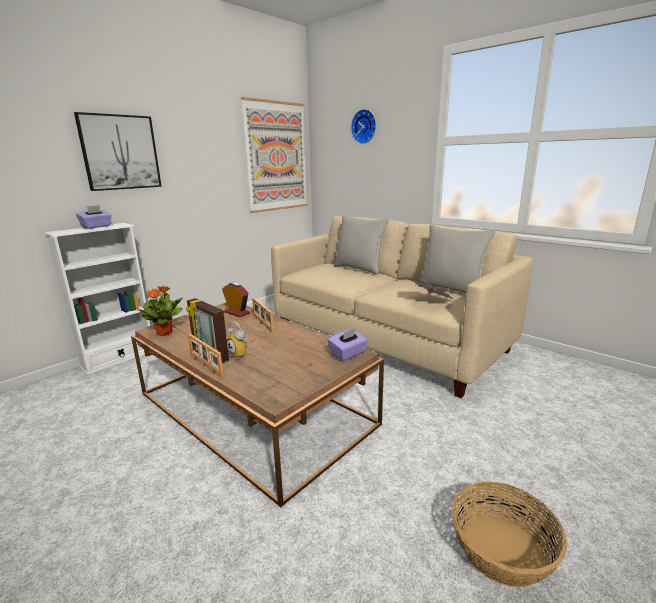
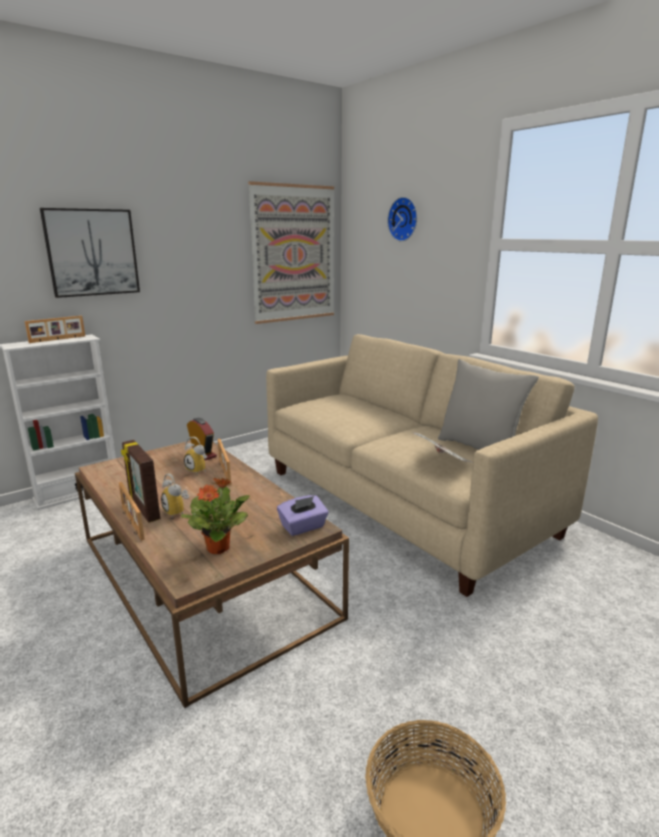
camera: 10 degrees right, 0 degrees up
purple tissue box [76,205,112,229] -> picture frame [25,316,85,343]
potted plant [137,286,183,336] -> potted plant moved to [181,478,250,554]
grey pillow [334,215,389,275] -> none
none -> alarm clock [184,437,207,473]

